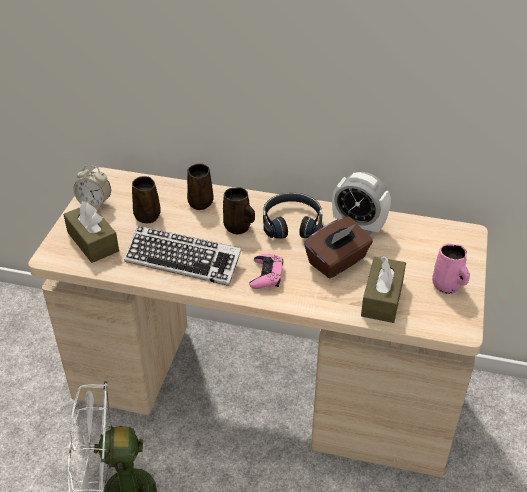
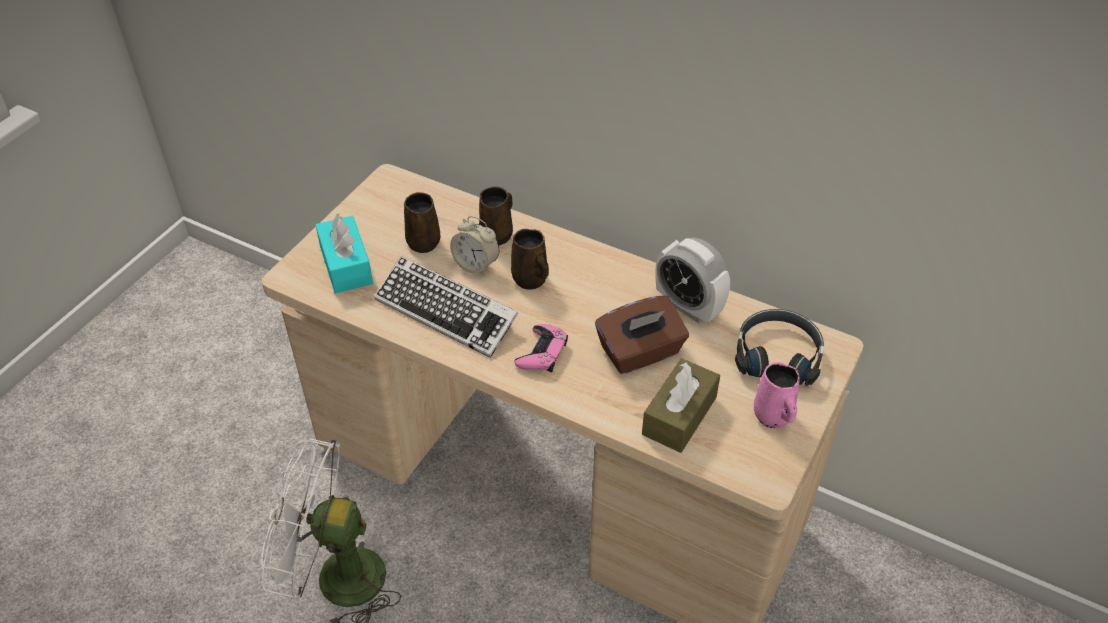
camera: 15 degrees right, 5 degrees up
brown tissue box [63,201,119,263] -> turquoise tissue box [315,214,373,293]
alarm clock [73,165,111,209] -> alarm clock moved to [450,216,499,276]
black headphones [263,192,323,238] -> black headphones moved to [735,309,824,386]

